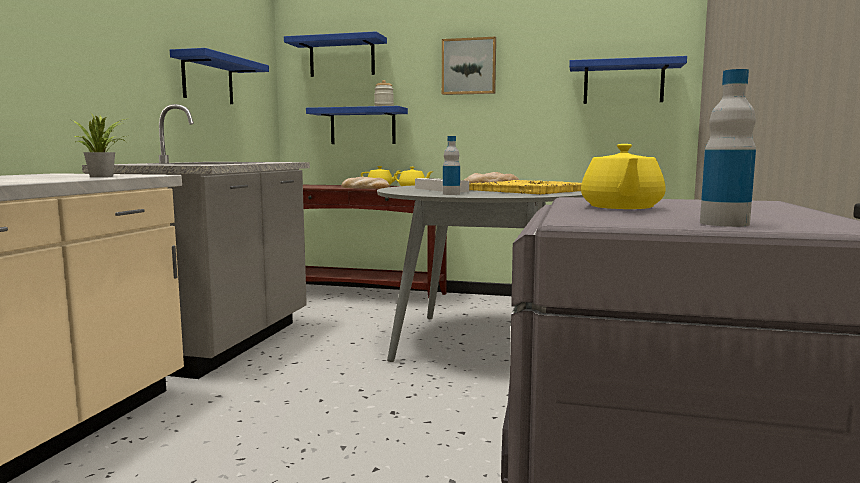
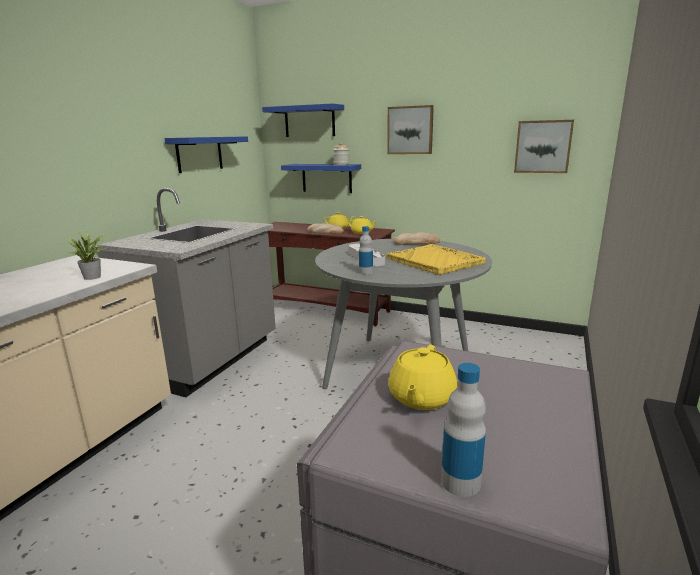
camera: 10 degrees right, 10 degrees up
blue shelf [569,56,687,104] -> picture [514,120,574,173]

